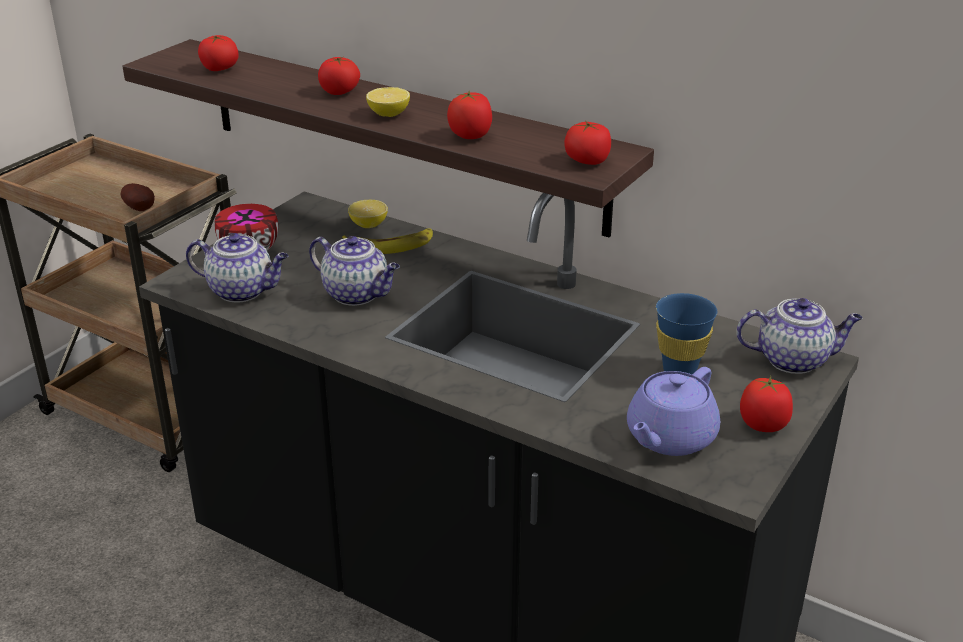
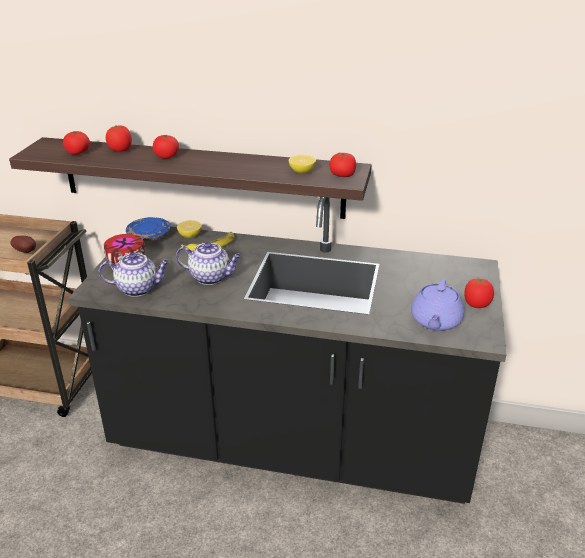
camera: 20 degrees left, 0 degrees up
lemon [366,87,410,117] -> lemon moved to [289,155,316,174]
tomato [447,90,492,139] -> tomato moved to [106,125,132,152]
blue cup [656,293,717,374] -> none
teapot [736,298,862,374] -> none
none -> blue plate [126,217,170,242]

